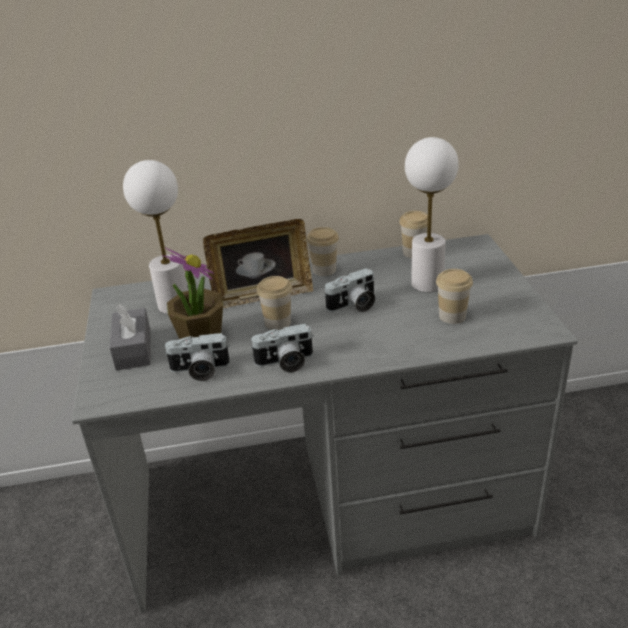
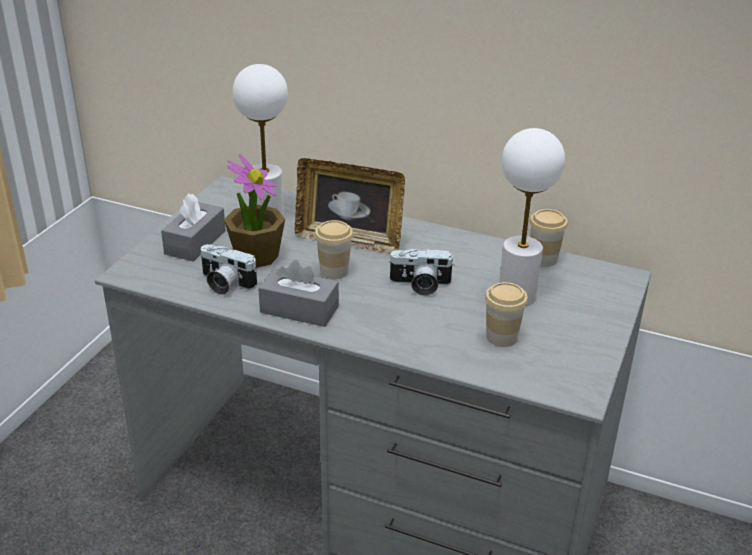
camera: 30 degrees right, 0 degrees up
camera [250,324,314,373] -> grey tissue box [258,260,339,327]
cup [307,227,339,276] -> none

